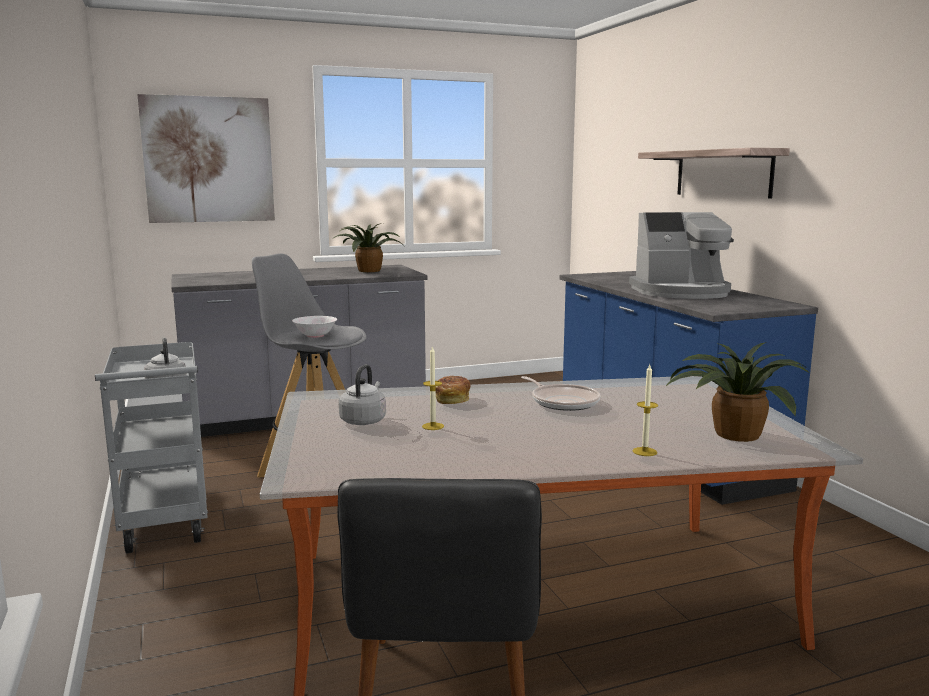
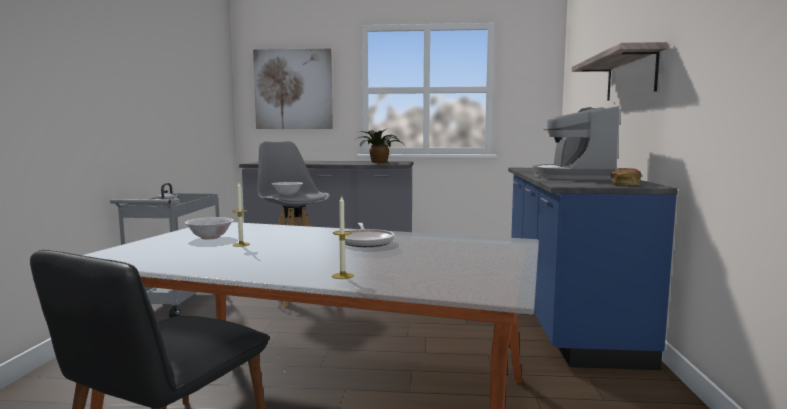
camera: 25 degrees right, 5 degrees down
grey kettle [339,364,386,425] -> white bowl [185,217,233,240]
bread [436,376,470,404] -> bread moved to [611,168,641,185]
coffee machine [629,212,734,299] -> coffee machine turned 75 degrees clockwise [533,106,619,180]
potted plant [666,342,808,442] -> none

